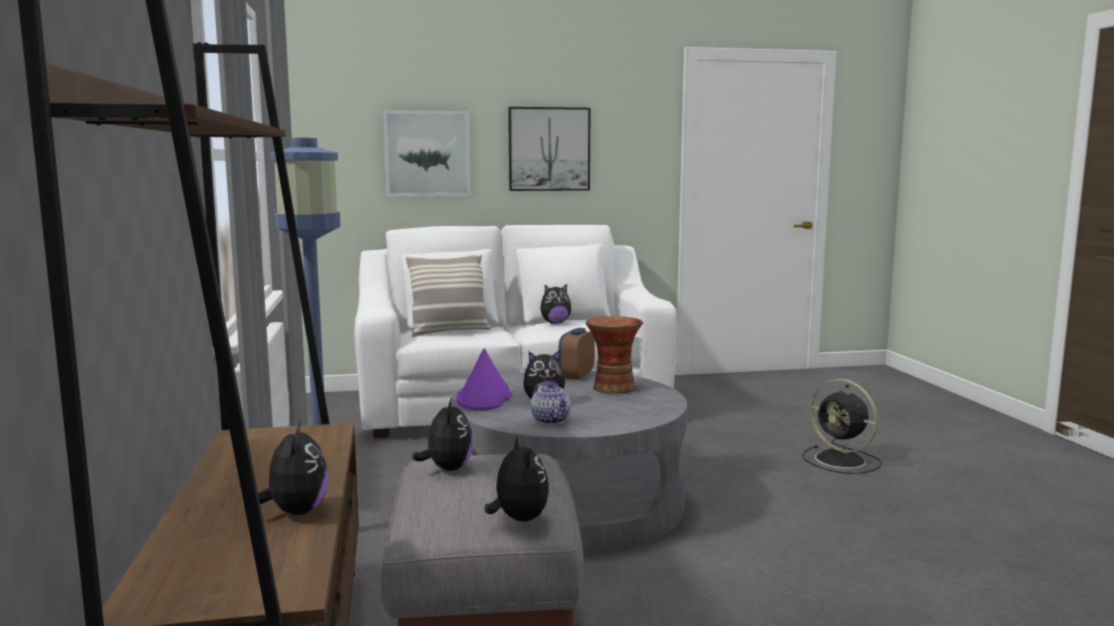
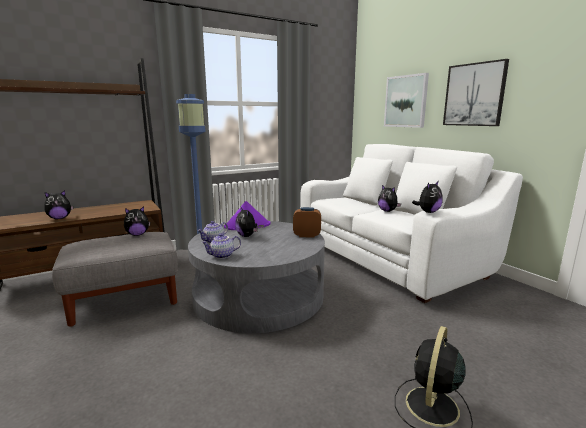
camera: 70 degrees right, 5 degrees up
pillow [405,254,491,337] -> none
plush toy [484,435,549,522] -> plush toy moved to [412,182,443,213]
vase [586,316,643,394] -> none
none -> teapot [201,234,241,259]

